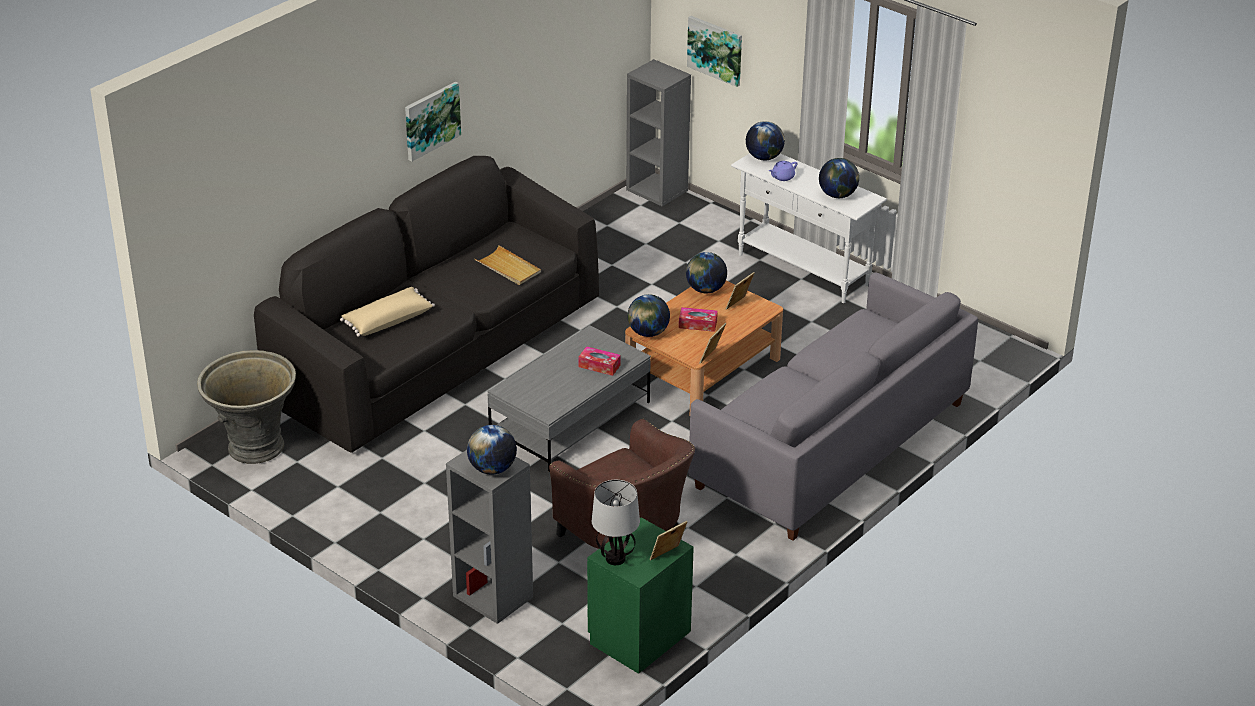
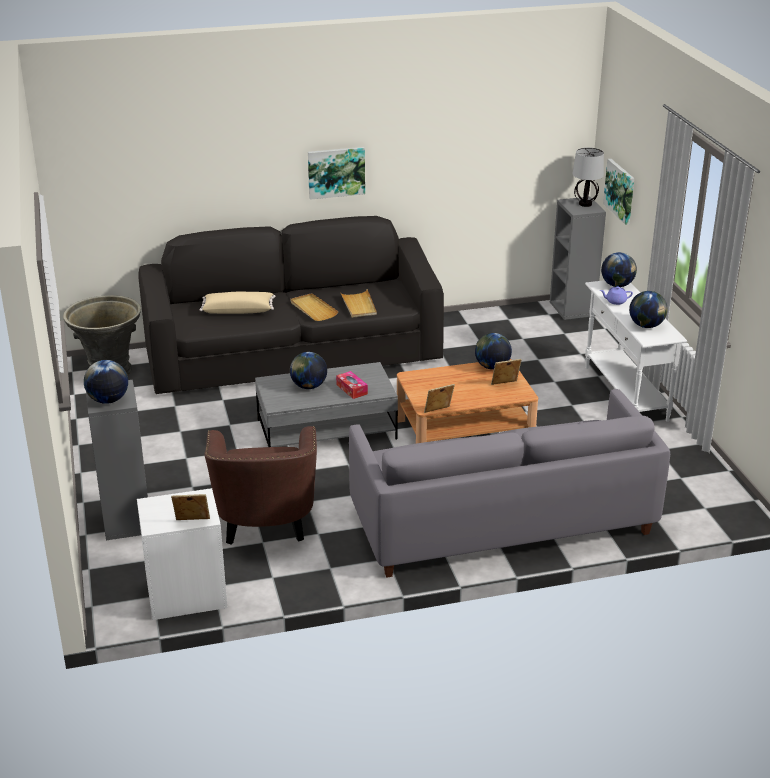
camera: 35 degrees right, 5 degrees down
green nightstand [587,517,694,674] -> white nightstand [137,488,227,620]
table lamp [592,480,640,565] -> table lamp moved to [572,147,604,207]
globe [627,294,670,337] -> globe moved to [290,352,327,389]
tissue box [679,307,718,332] -> none
none -> beige tray [291,293,338,321]

